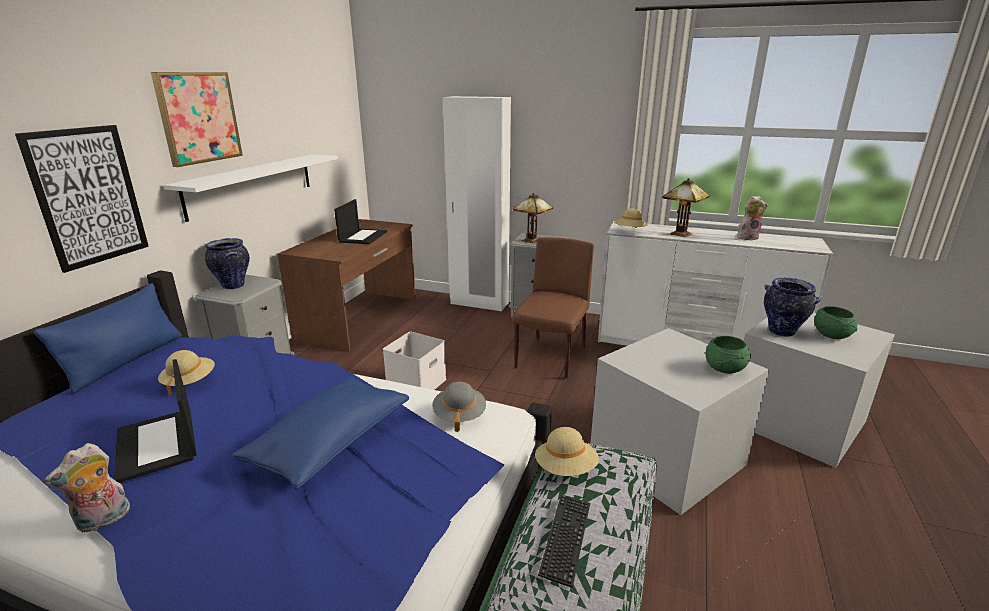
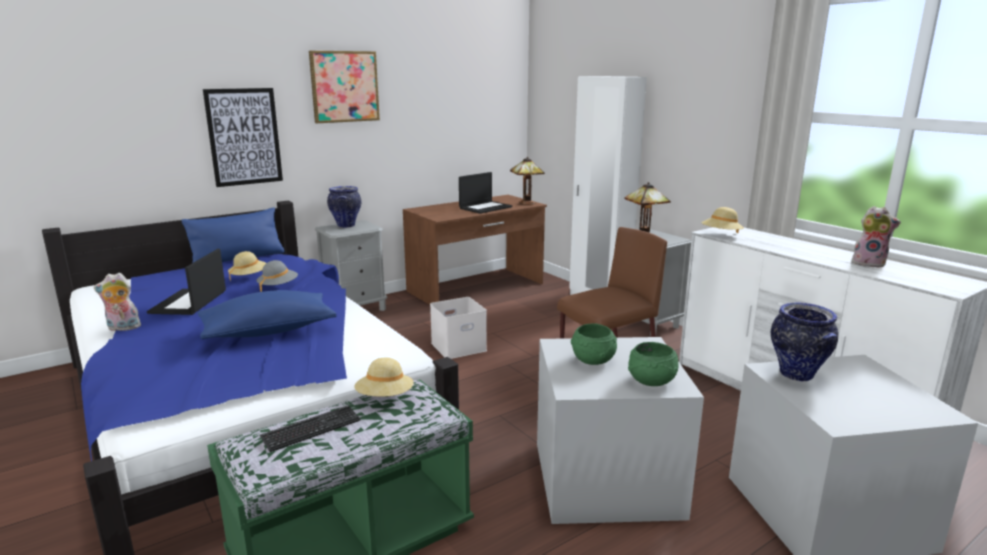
camera: 35 degrees right, 5 degrees down
white shelf [163,154,338,222] -> none
grey hat [432,382,486,432] -> grey hat moved to [256,260,298,292]
table lamp [662,178,710,237] -> table lamp moved to [510,157,545,204]
green bowl [814,306,858,339] -> green bowl moved to [571,323,617,365]

